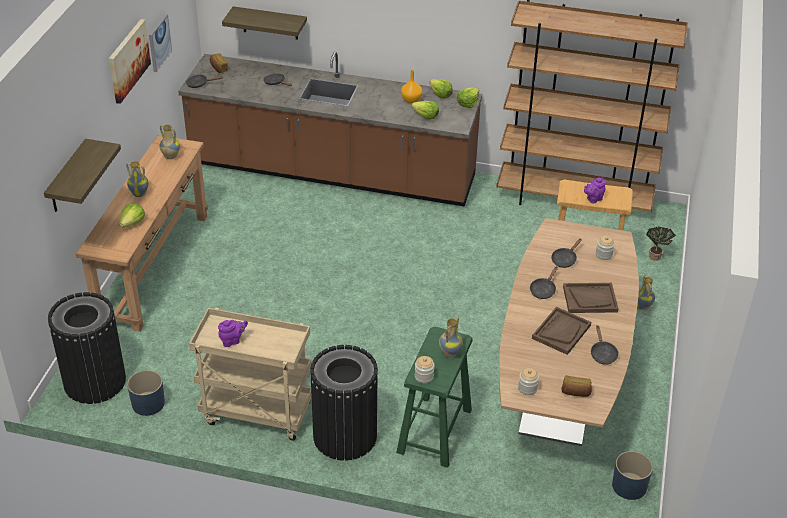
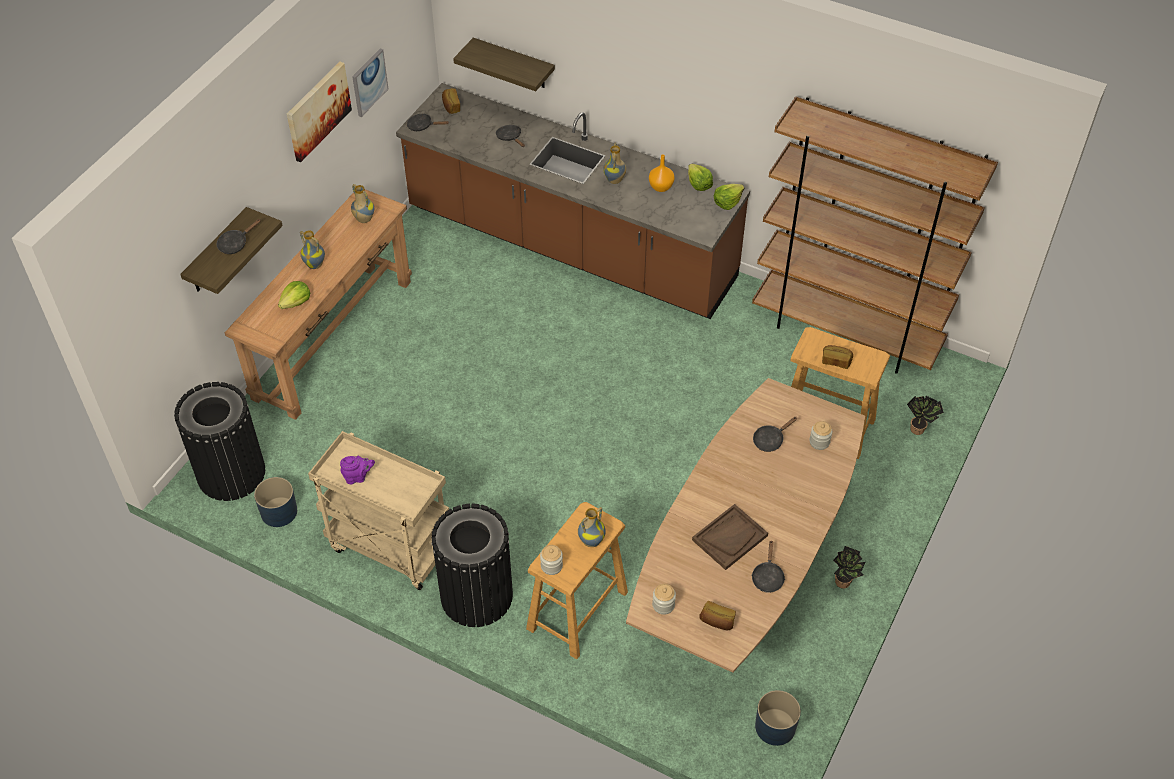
camera: 15 degrees right, 10 degrees up
green stool [396,327,473,468] -> beige stool [526,502,628,659]
lettuce [411,101,439,120] -> none
black frying pan [530,266,558,299] -> black frying pan moved to [217,219,261,254]
brown tray [563,283,618,313] -> none
purple teapot [584,177,606,203] -> bread [822,345,853,369]
vase [637,275,655,310] -> vase moved to [603,143,626,184]
none -> potted plant [833,546,866,589]

